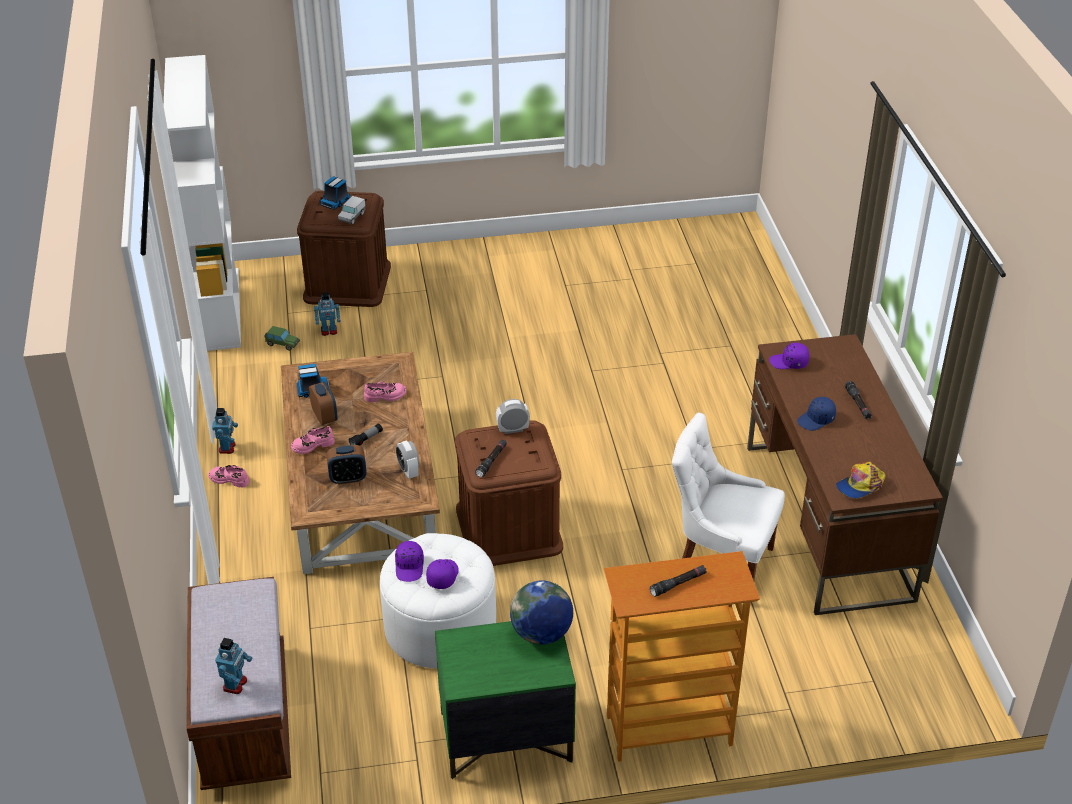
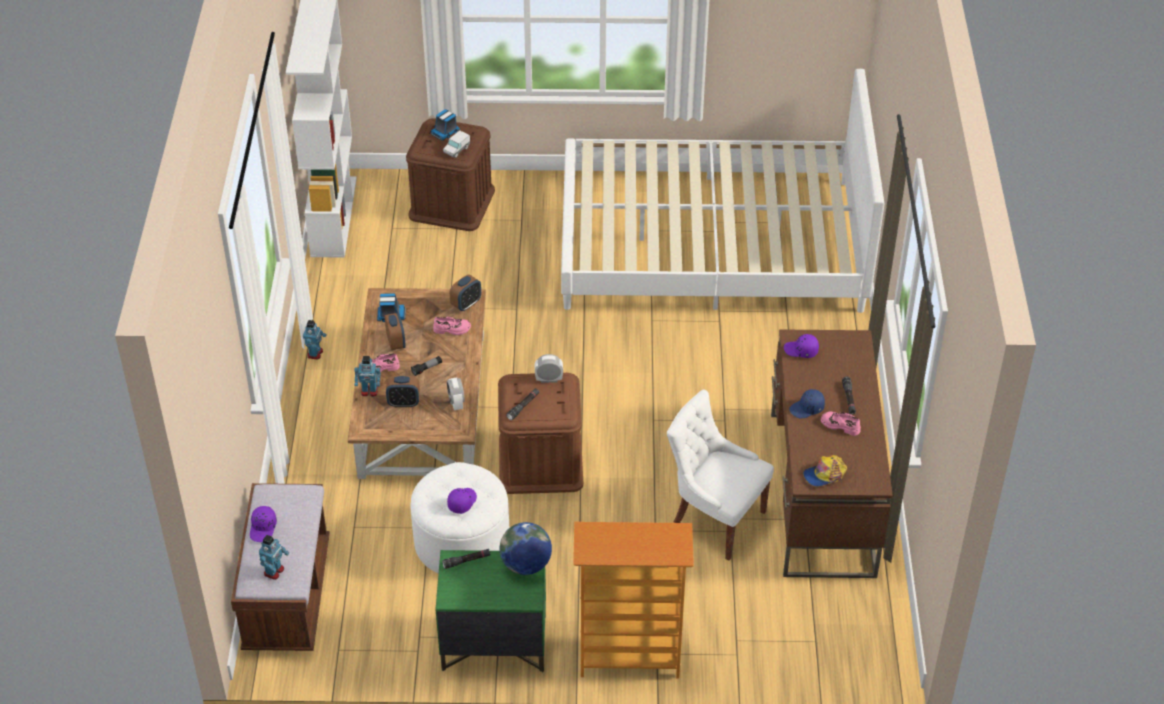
camera: 10 degrees right, 5 degrees up
pink shoe [208,465,249,488] -> pink shoe moved to [821,411,861,436]
toy car [265,326,300,351] -> none
toy robot [314,292,341,336] -> toy robot moved to [355,356,381,397]
purple cap [395,541,424,582] -> purple cap moved to [250,506,277,542]
black flashlight [650,565,707,597] -> black flashlight moved to [442,549,491,569]
none -> alarm clock [450,274,481,311]
none -> white bed [561,69,884,313]

